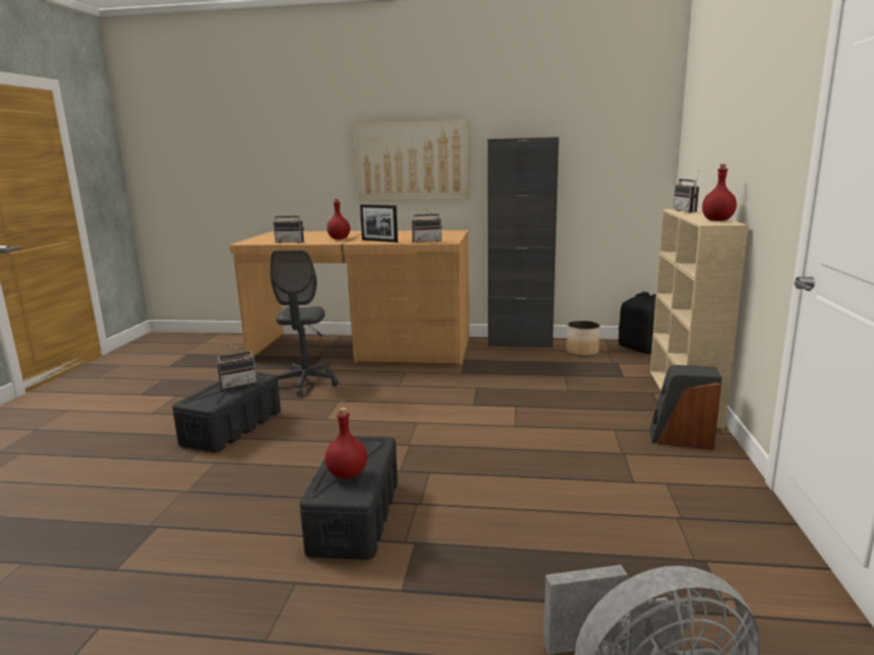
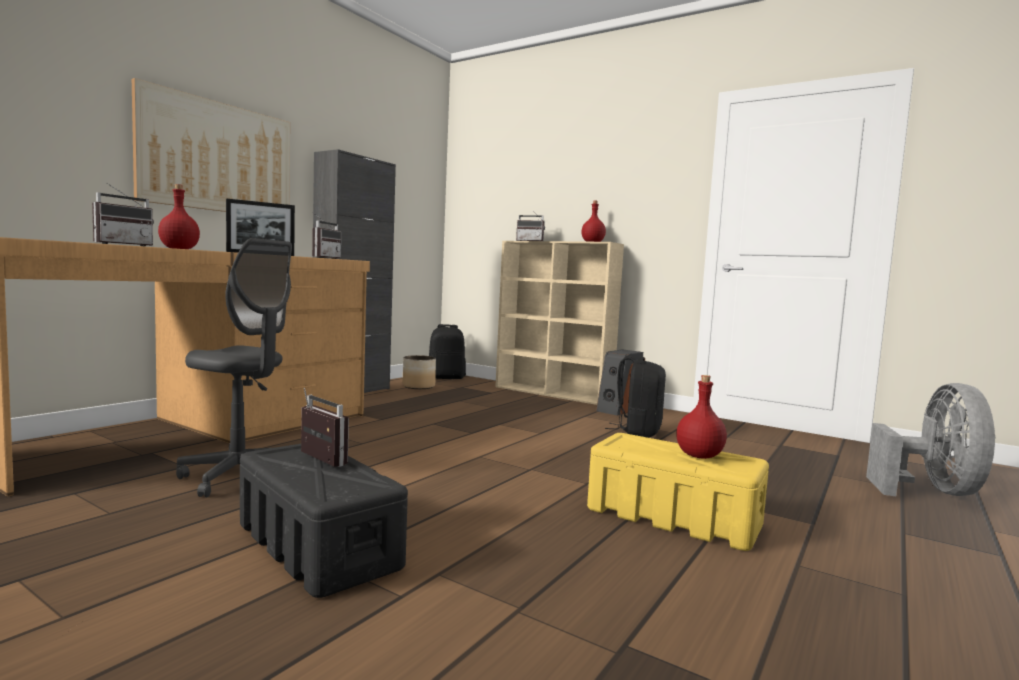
camera: 65 degrees left, 10 degrees down
radio [217,342,257,389] -> radio turned 45 degrees counterclockwise [301,388,349,467]
black storage box [300,436,398,560] -> yellow storage box [587,433,769,551]
none -> black backpack [605,355,666,438]

